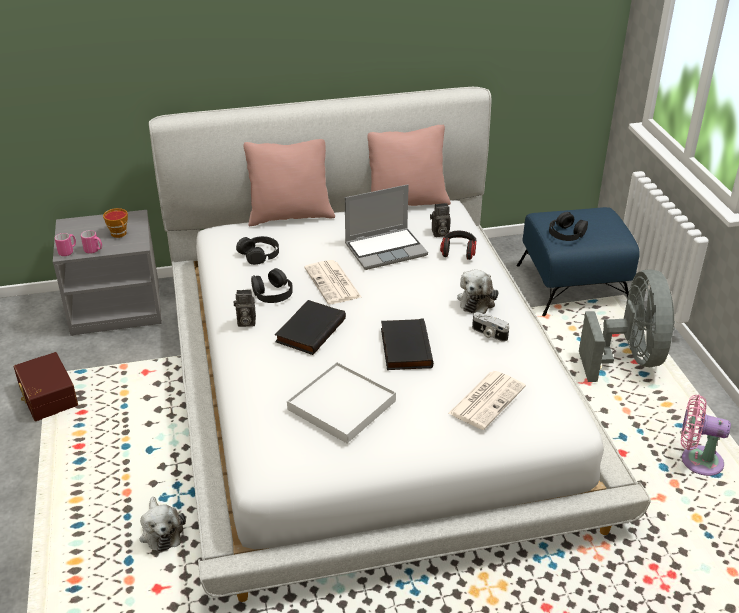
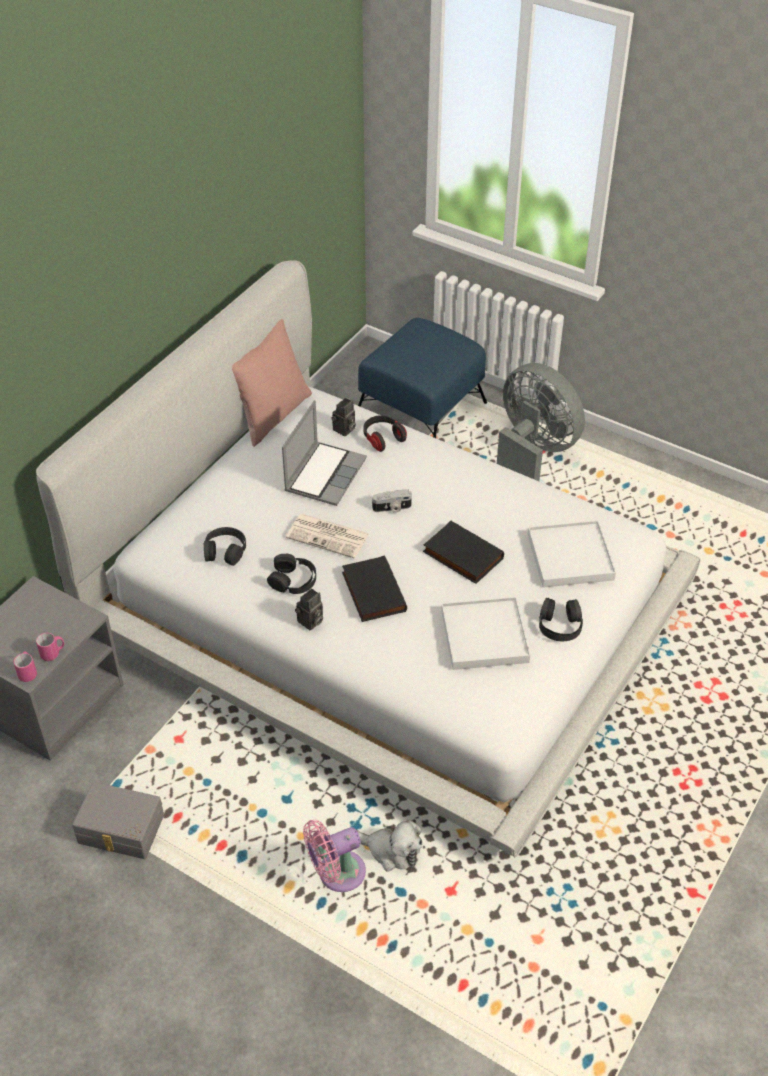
camera: 45 degrees left, 10 degrees up
brown storage box [14,352,78,421] -> grey storage box [72,782,164,859]
cup [103,208,128,238] -> none
pink pillow [244,139,335,226] -> none
newspaper [448,371,526,430] -> white tray [528,520,616,588]
plush toy [457,270,499,314] -> none
camera [472,312,509,342] -> camera moved to [372,489,412,513]
black headphones [549,212,588,241] -> black headphones moved to [539,598,583,641]
pink fan [681,395,731,476] -> pink fan moved to [303,820,366,892]

